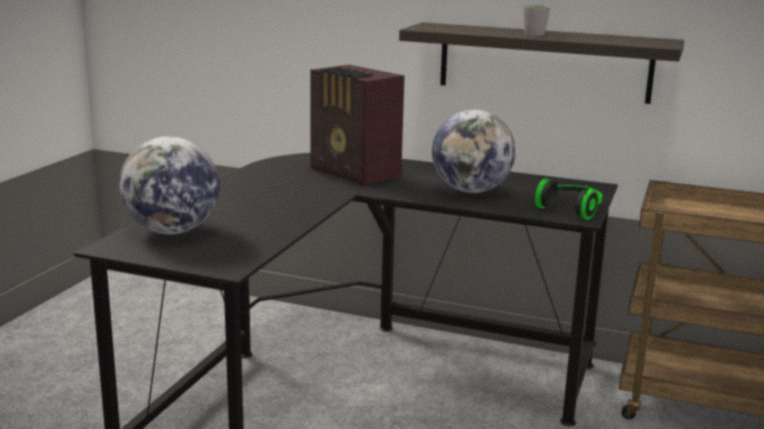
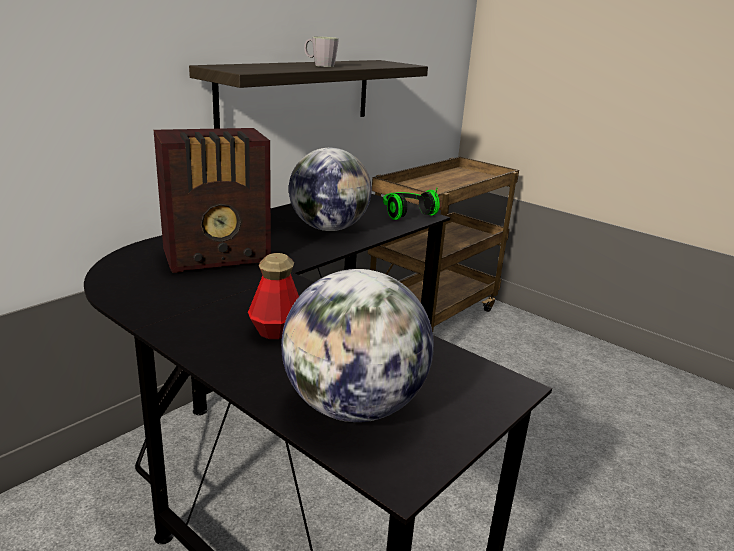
camera: 70 degrees left, 5 degrees up
none -> bottle [248,253,299,339]

